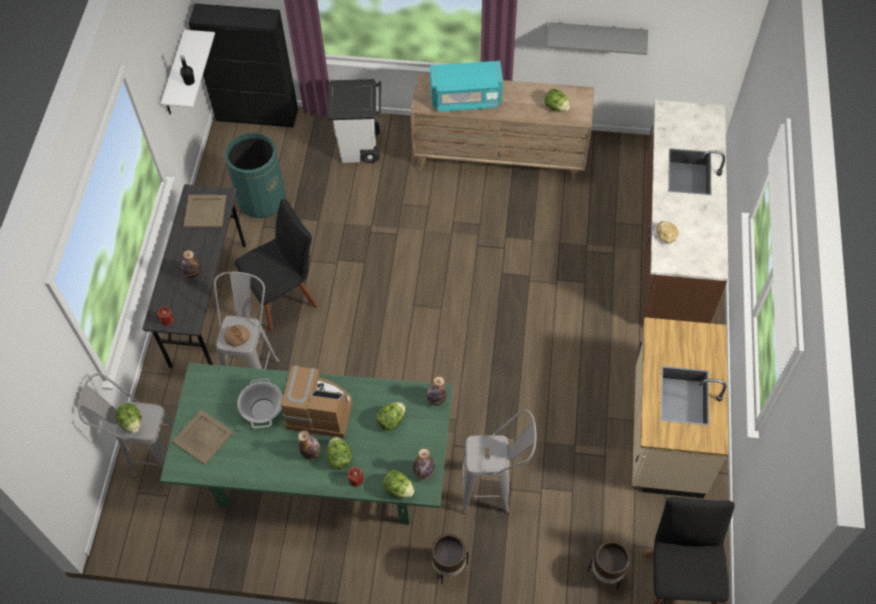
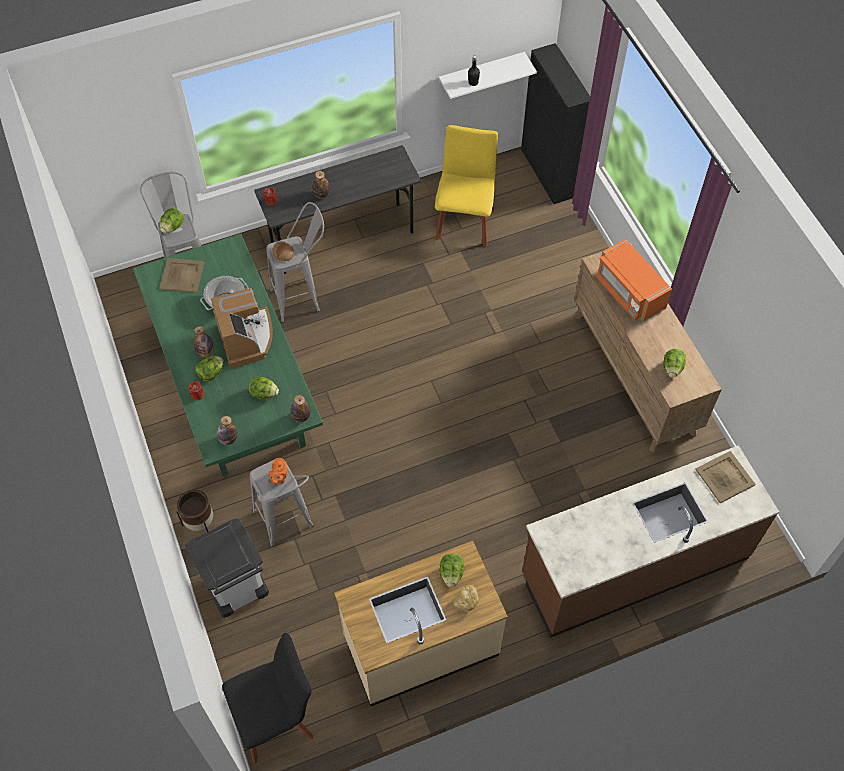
camera: 60 degrees right, 0 degrees up
beige tray [184,195,227,227] -> beige tray moved to [695,451,756,503]
green trash can [225,133,286,218] -> yellow chair [435,125,498,246]
black chair [234,199,318,331] -> none
white trash can [328,79,381,163] -> white trash can moved to [185,518,269,618]
lettuce [382,470,414,498] -> lettuce moved to [440,553,464,587]
turquoise microwave [430,61,503,112] -> orange microwave [596,239,672,322]
grey shelf [547,22,648,55] -> none
brown planter [587,541,630,590] -> none
bread [656,221,679,243] -> bread moved to [454,585,479,611]
none -> orange teapot [268,458,287,484]

